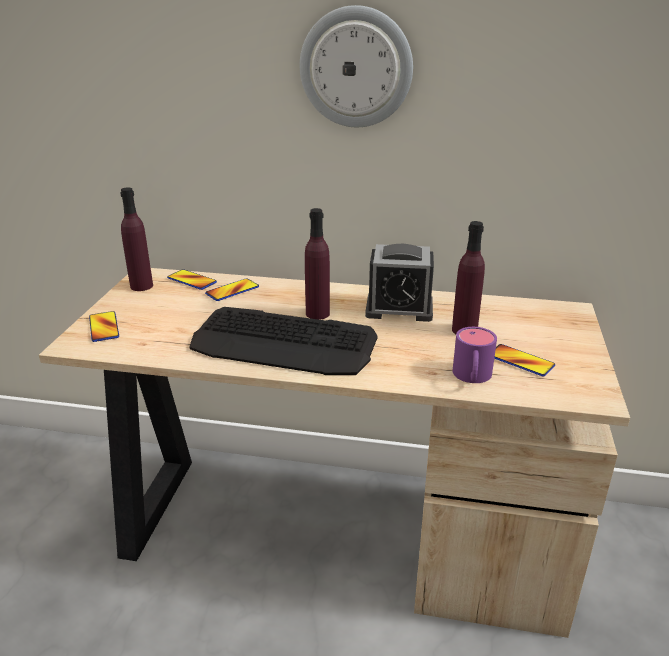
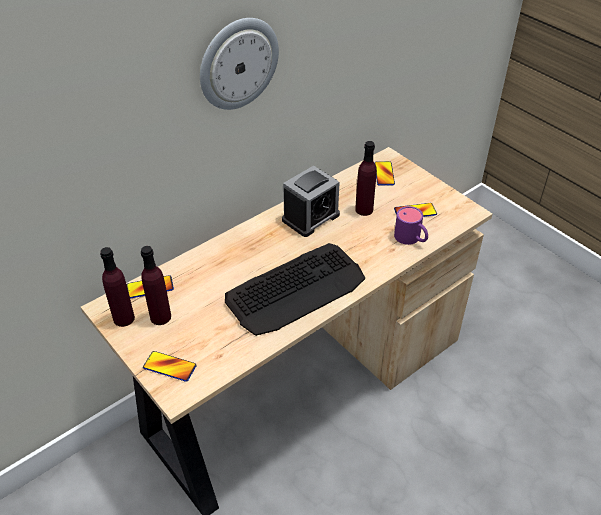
camera: 50 degrees left, 15 degrees up
phone [205,278,259,301] -> phone moved to [374,161,395,185]
purple bottle [305,208,330,320] -> purple bottle moved to [141,246,171,325]

